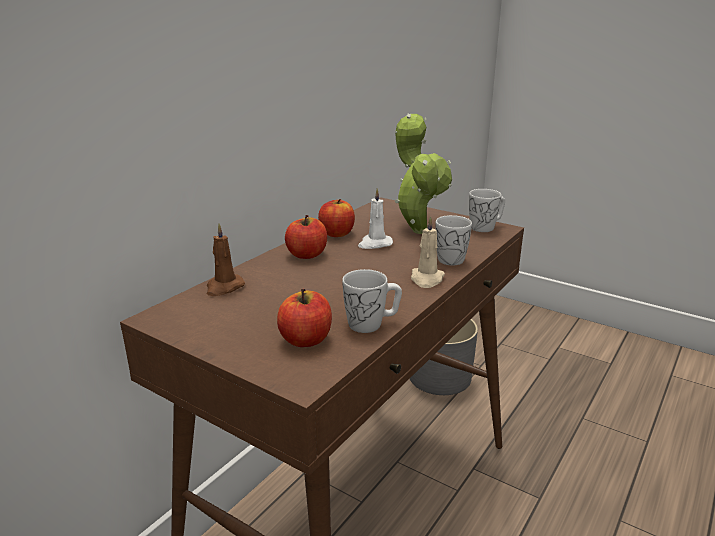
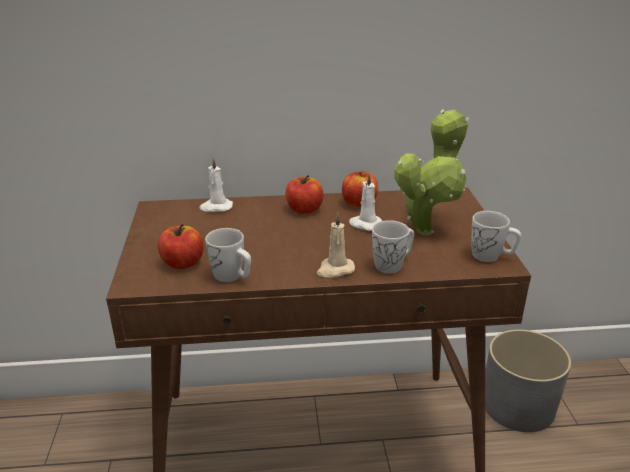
camera: 50 degrees right, 5 degrees up
brown candle [207,224,245,296] -> white candle [199,157,233,212]

